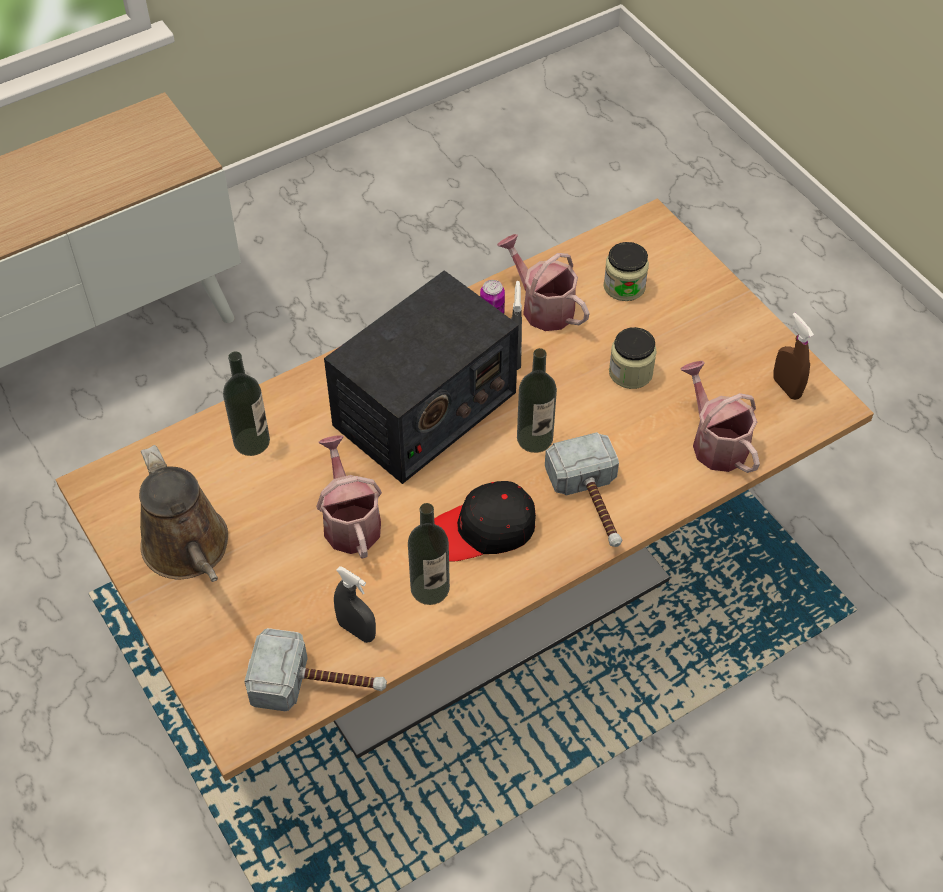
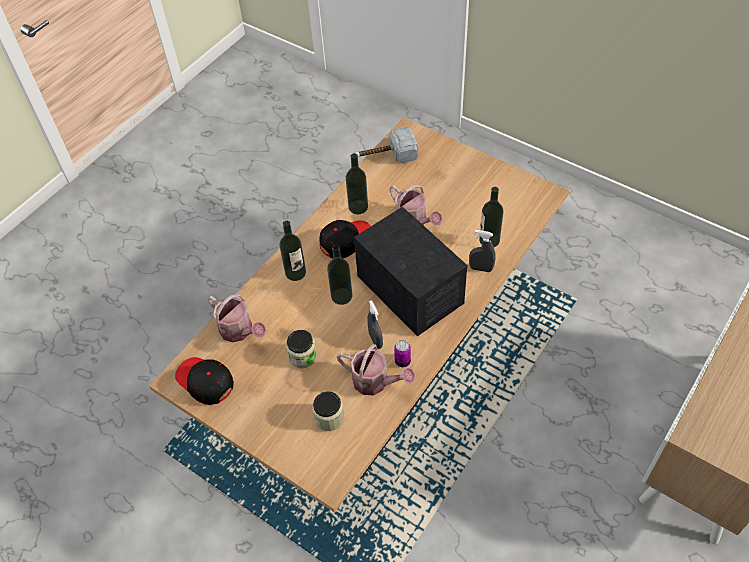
camera: 160 degrees right, 0 degrees up
brown watering can [139,445,228,582] -> none
radio [324,270,519,484] -> radio turned 120 degrees clockwise [354,207,467,336]
grey spray bottle [334,566,376,643] -> grey spray bottle moved to [469,230,496,272]
hammer [545,432,622,547] -> bottle [280,221,306,281]
brown spray bottle [773,313,814,400] -> black cap [175,357,234,405]

